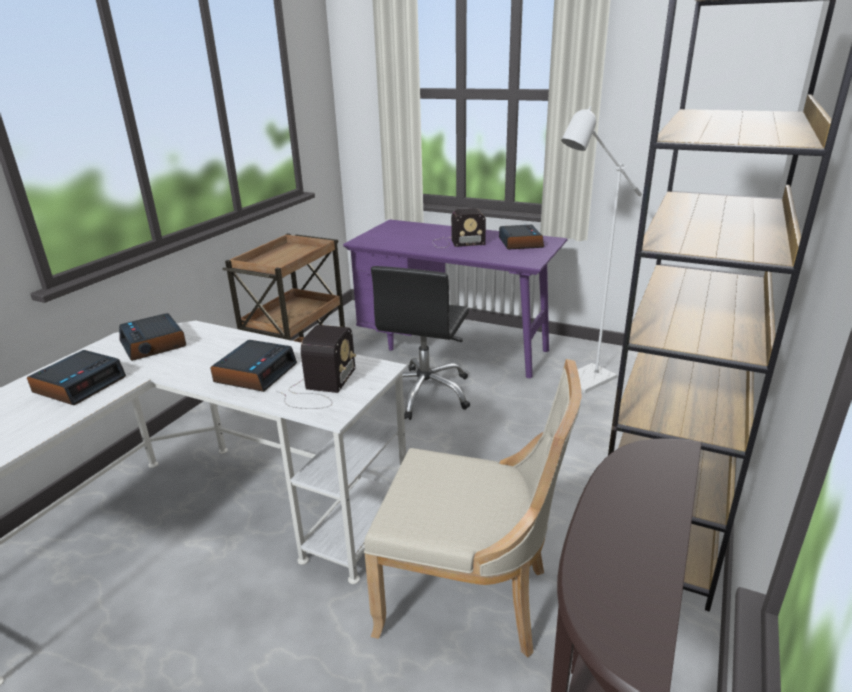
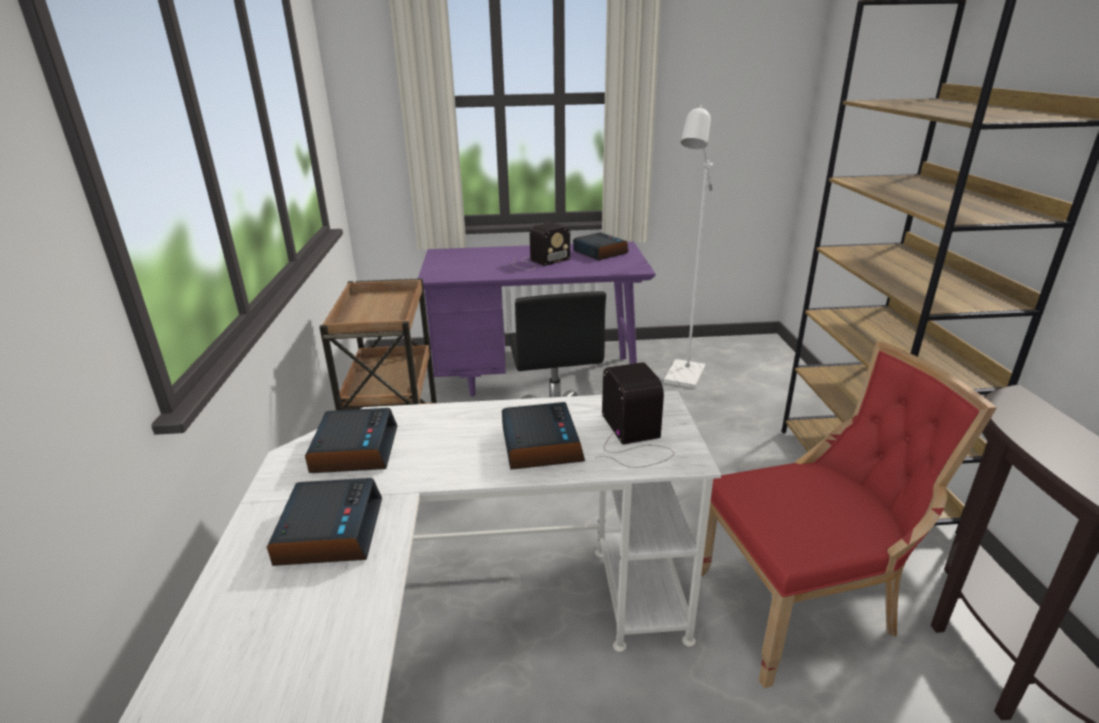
camera: 30 degrees left, 0 degrees up
alarm clock [119,313,186,361] -> alarm clock turned 120 degrees counterclockwise [305,408,397,473]
beige chair [364,359,582,658] -> red chair [701,342,997,688]

